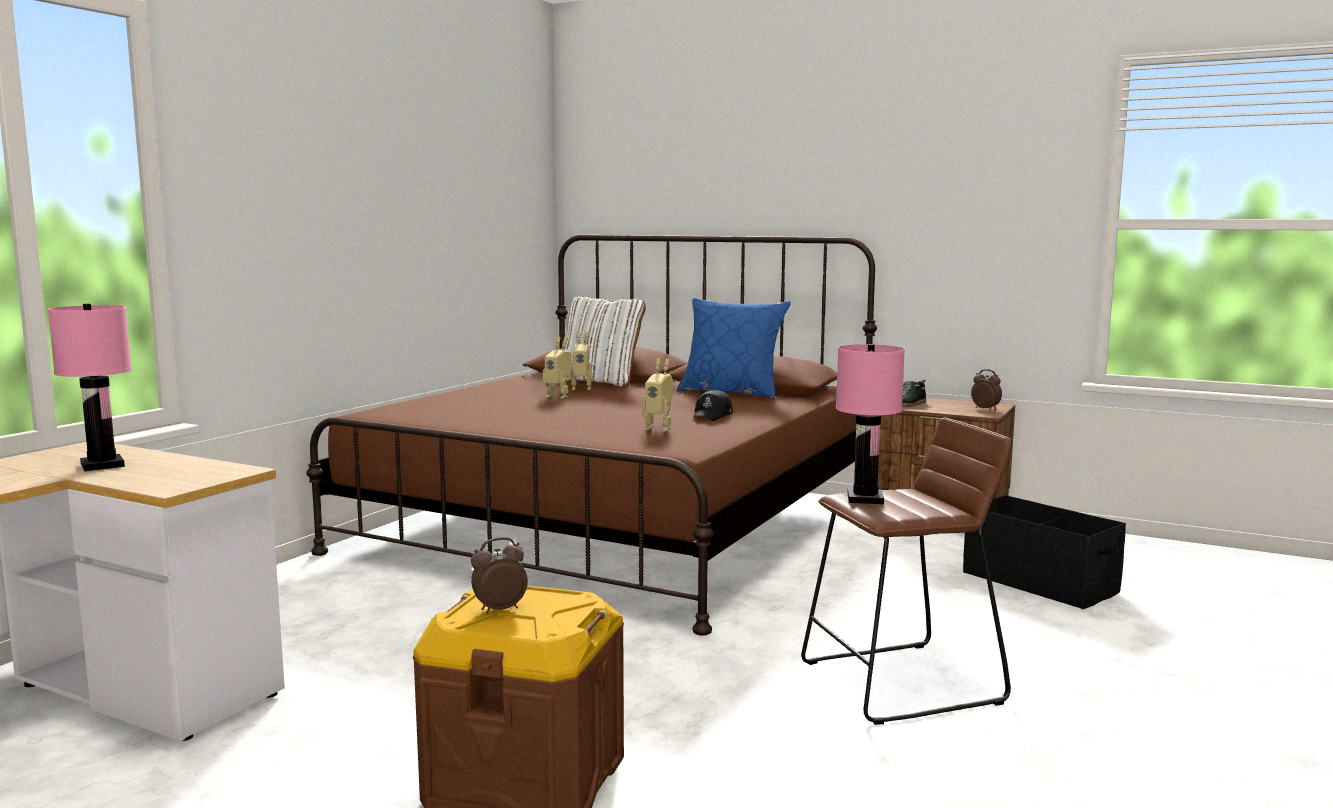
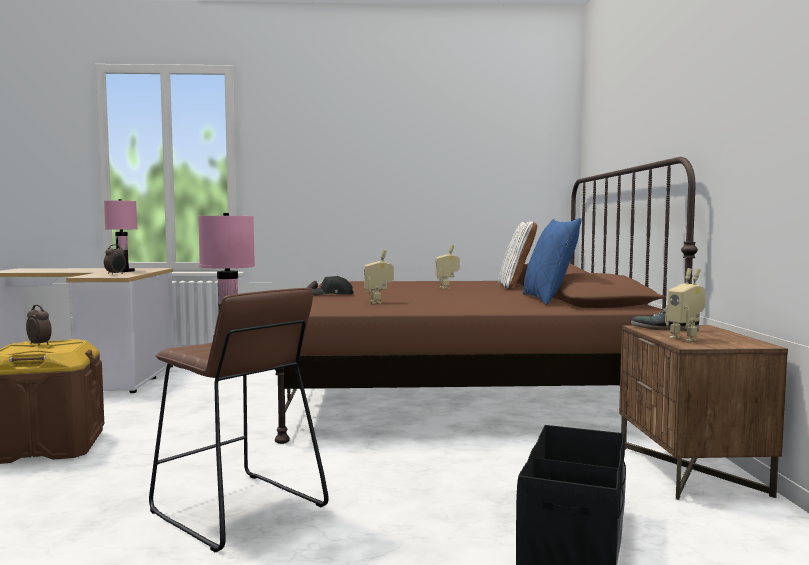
camera: 60 degrees right, 5 degrees down
toy robot [570,332,592,390] -> toy robot moved to [665,268,706,342]
black cap [693,389,733,421] -> black cap moved to [312,276,354,296]
alarm clock [971,369,1002,410] -> alarm clock moved to [104,244,126,275]

